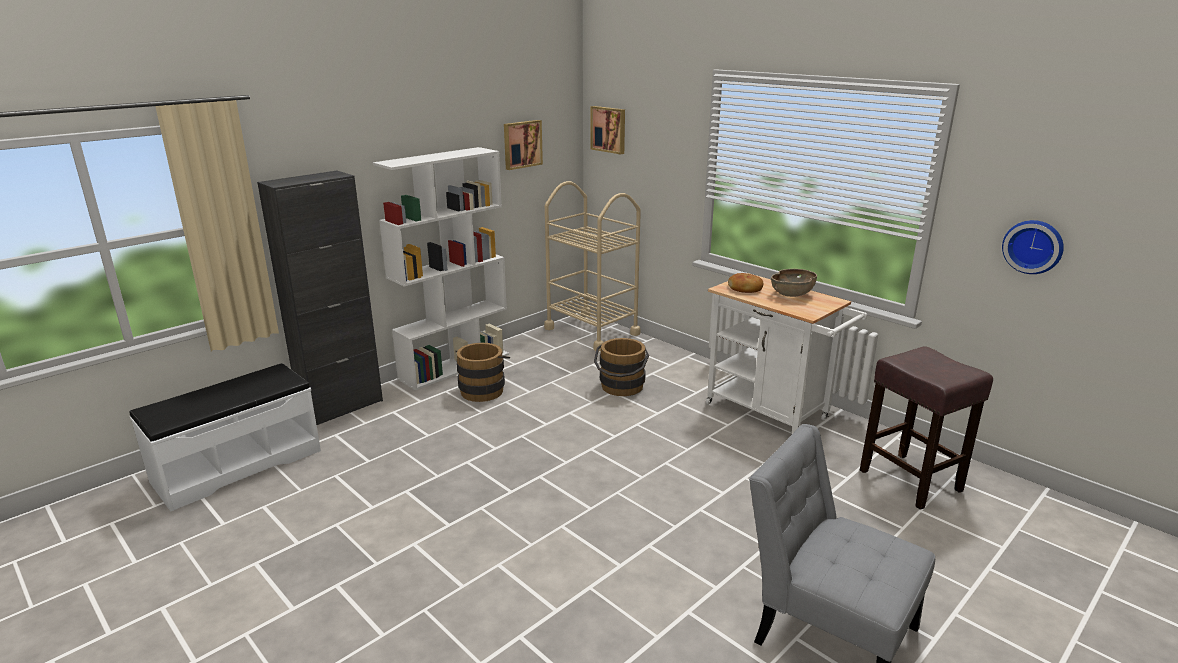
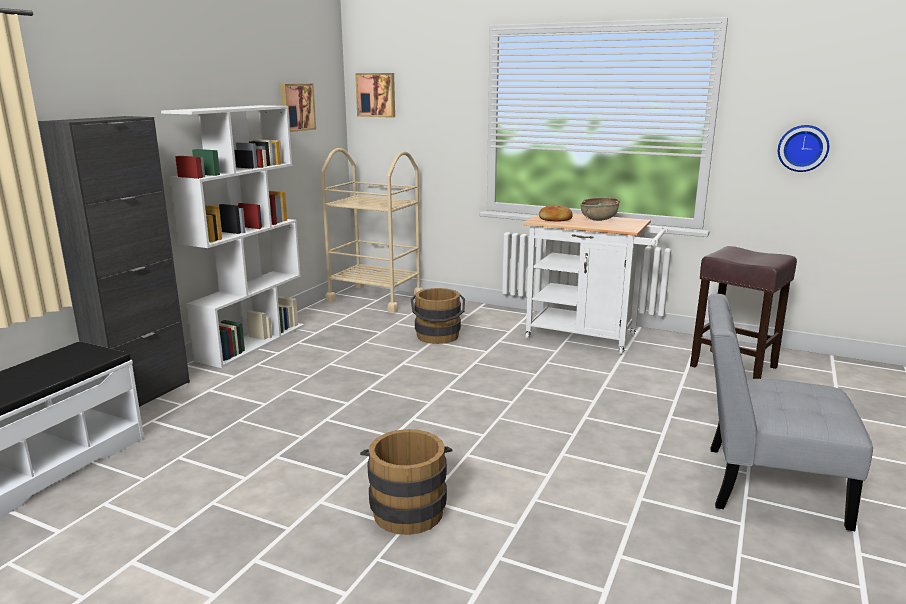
camera: 20 degrees left, 5 degrees down
brown bucket [455,343,510,402] -> brown bucket moved to [360,429,452,535]

